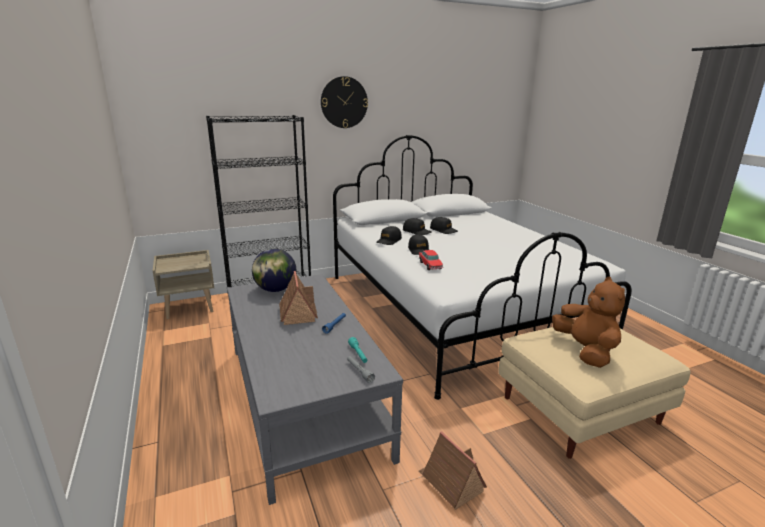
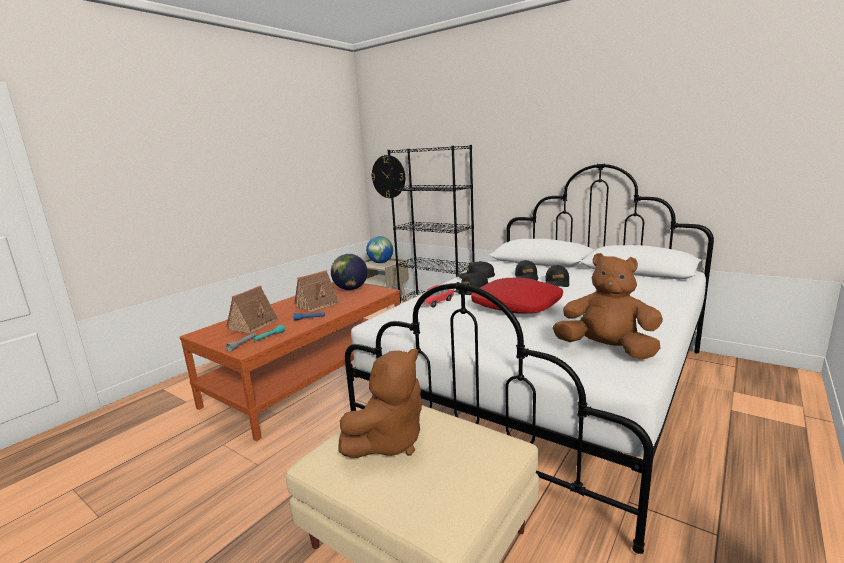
camera: 60 degrees right, 5 degrees down
grey coffee table [227,274,403,505] -> brown coffee table [180,282,400,441]
wall clock [321,76,368,128] -> wall clock moved to [371,155,405,198]
toy house [419,431,487,510] -> toy house moved to [226,286,280,334]
none -> globe [366,236,393,263]
none -> red pillow [471,277,563,314]
none -> brown plush toy [553,253,663,360]

